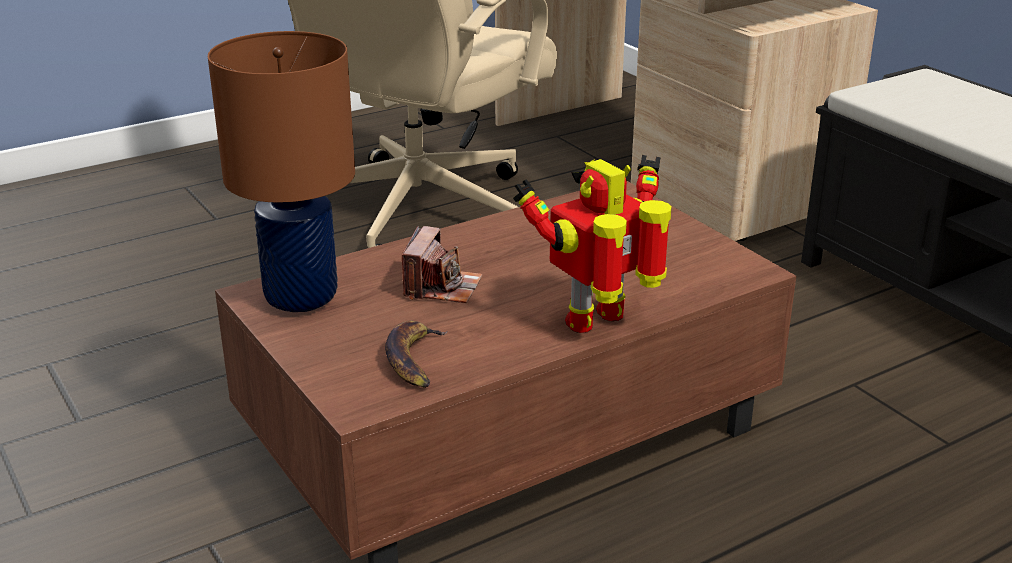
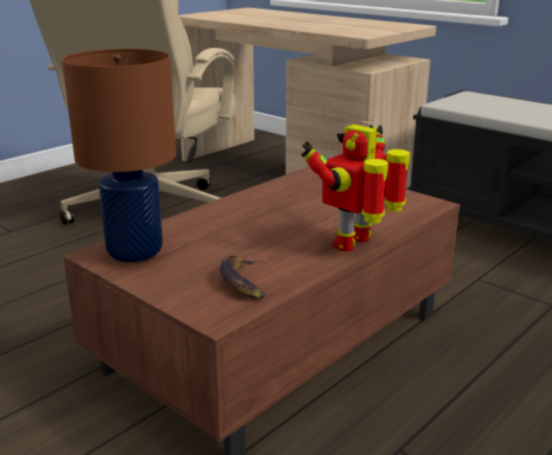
camera: 15 degrees left, 5 degrees down
camera [402,226,483,303] -> none

